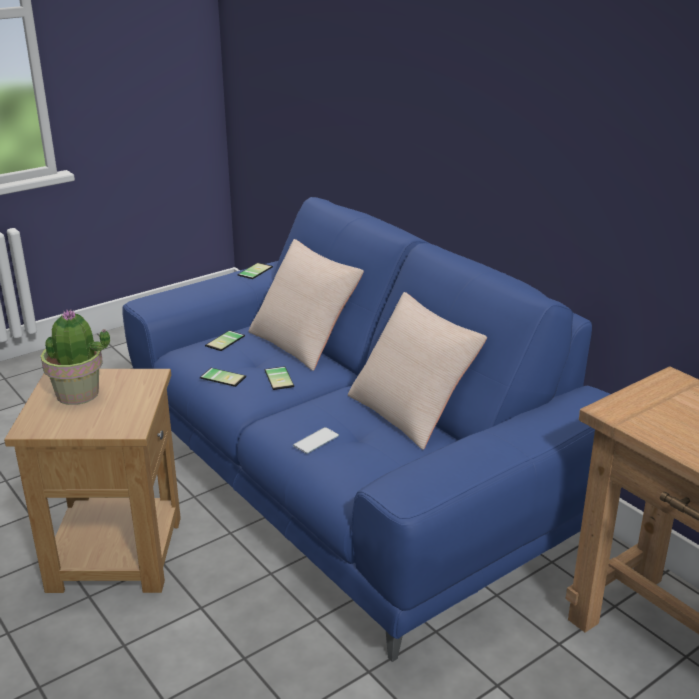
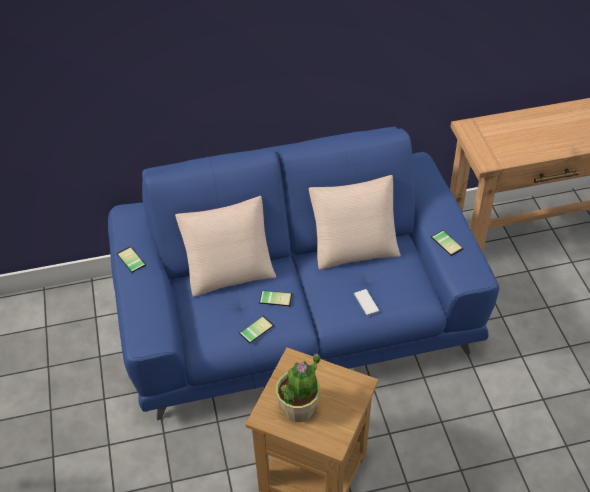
camera: 65 degrees left, 20 degrees up
phone [205,330,245,351] -> phone moved to [431,230,464,256]

